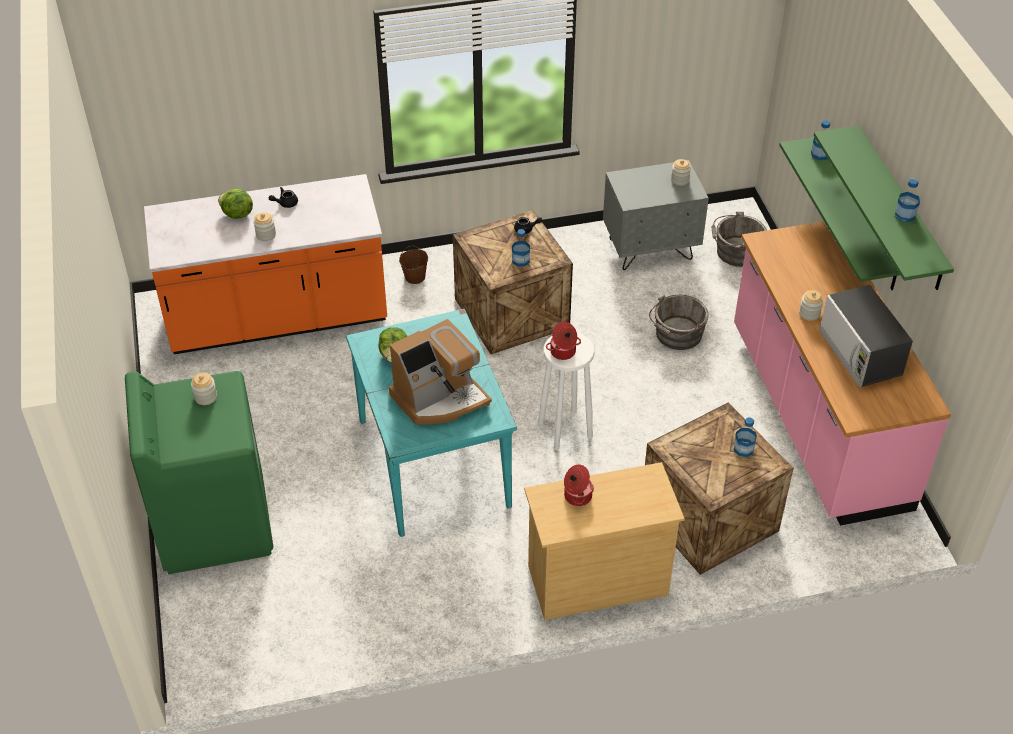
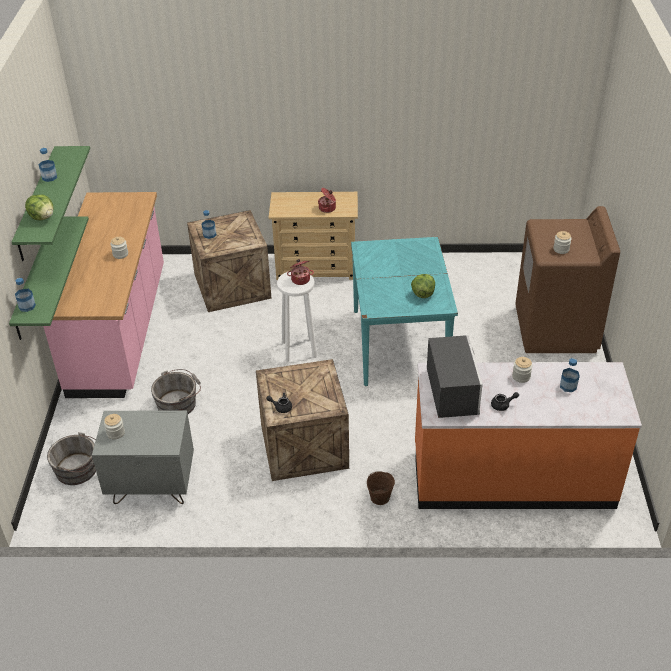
camera: 165 degrees left, 5 degrees down
green washing machine [125,371,273,575] -> brown washing machine [515,206,620,353]
lettuce [218,189,253,219] -> lettuce moved to [25,195,53,220]
coffee machine [389,319,492,425] -> none
bottle [512,229,530,267] -> bottle moved to [560,358,580,392]
microwave [819,284,913,387] -> microwave moved to [427,335,483,418]

